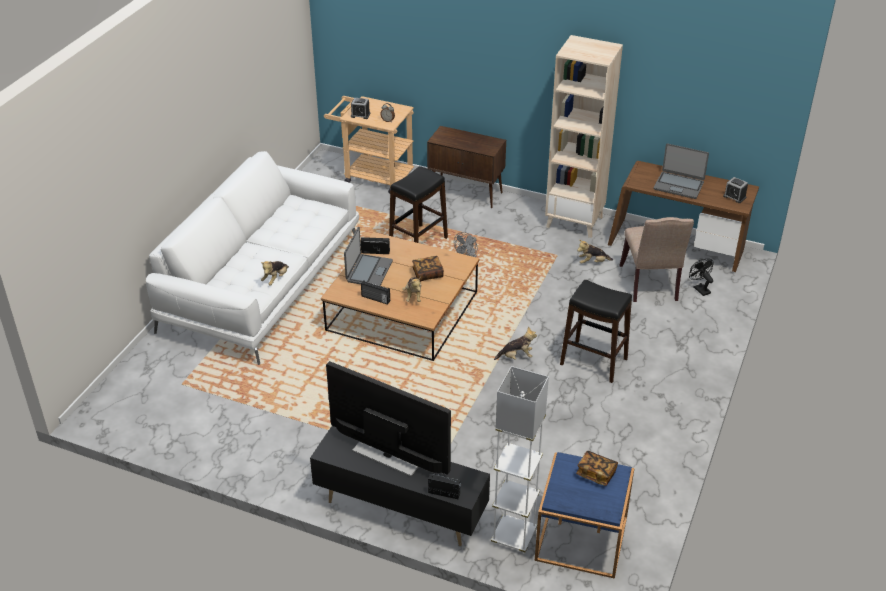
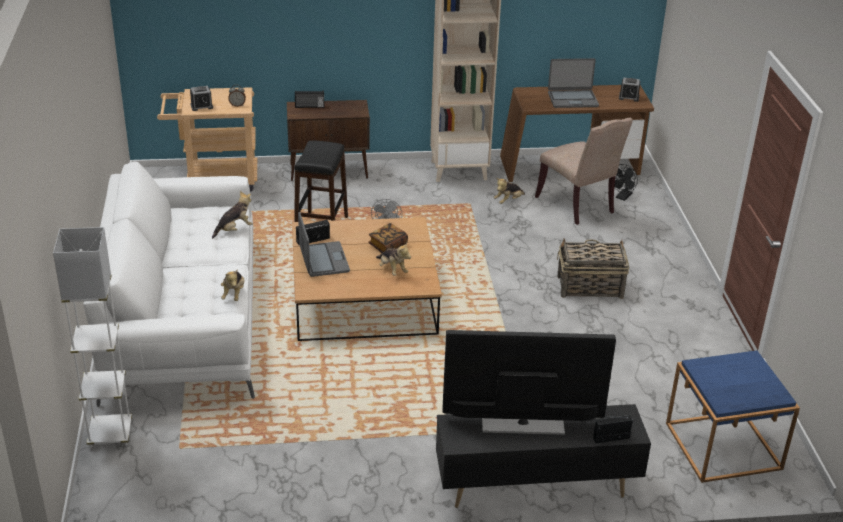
camera: 30 degrees left, 5 degrees down
radio [361,281,390,305] -> radio moved to [295,91,324,108]
white floor lamp [491,366,549,554] -> white floor lamp moved to [53,227,132,448]
plush toy [494,326,537,360] -> plush toy moved to [212,191,253,239]
black stool [560,280,632,383] -> basket [557,238,629,299]
book [576,451,618,486] -> none
black fan [689,259,714,296] -> black fan turned 90 degrees counterclockwise [614,164,638,201]

